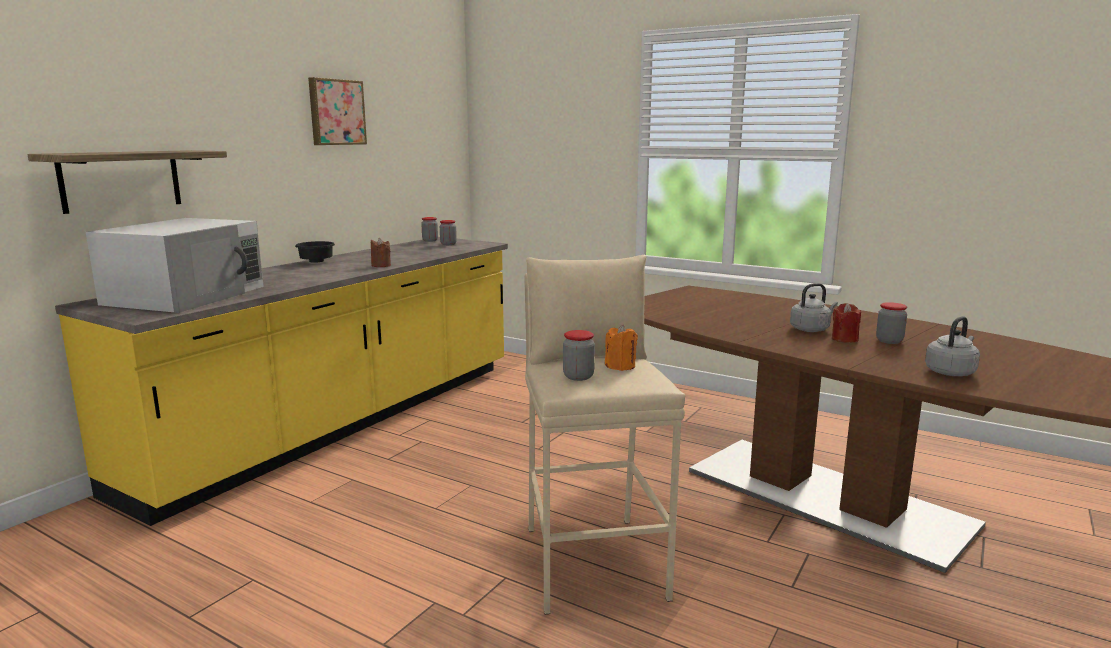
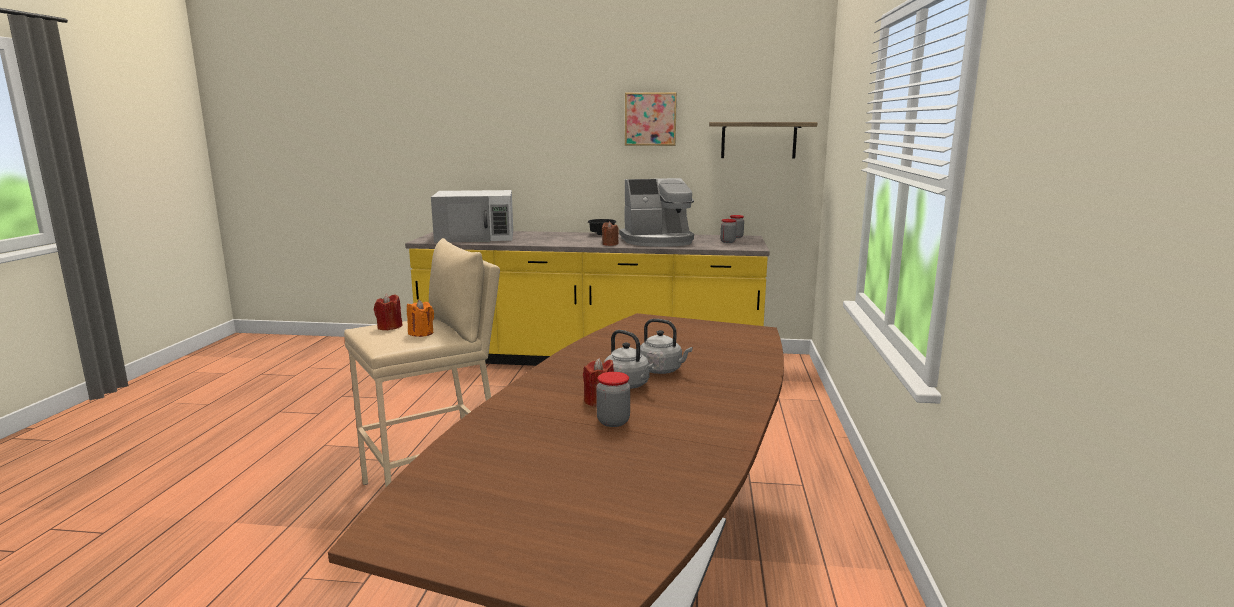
camera: 65 degrees right, 0 degrees up
shelf [28,150,227,214] -> shelf moved to [709,122,818,159]
jar [563,330,595,381] -> red candle [374,294,403,330]
grey kettle [925,316,980,376] -> grey kettle moved to [640,319,693,374]
none -> coffee machine [619,178,694,247]

